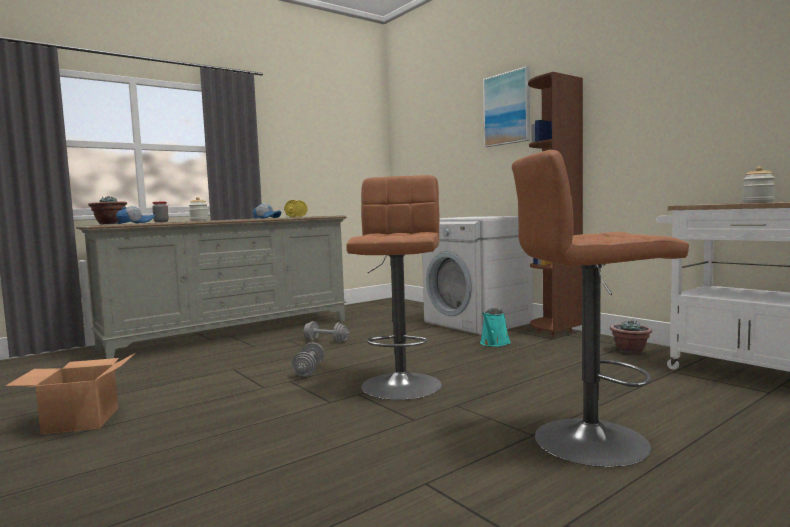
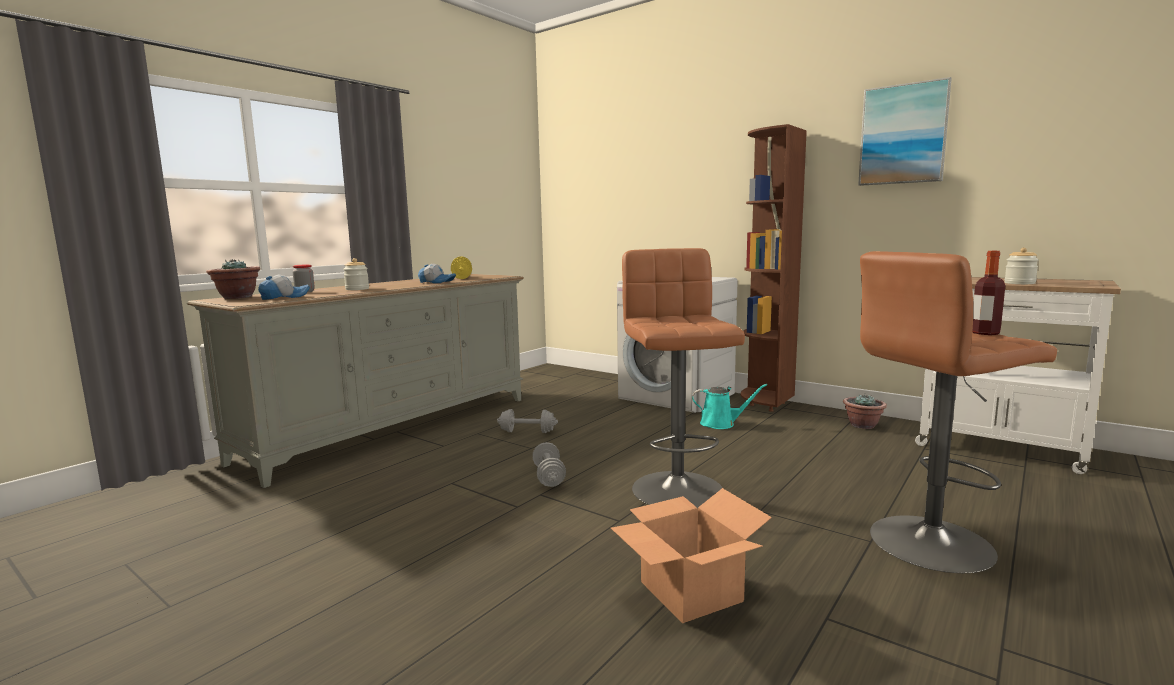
camera: 15 degrees left, 5 degrees up
cardboard box [6,352,137,434] -> cardboard box moved to [611,488,772,623]
turquoise watering can [480,308,511,347] -> turquoise watering can turned 90 degrees counterclockwise [692,384,767,429]
picture [483,66,530,147] -> picture moved to [858,77,952,186]
none -> bottle [972,251,1005,335]

